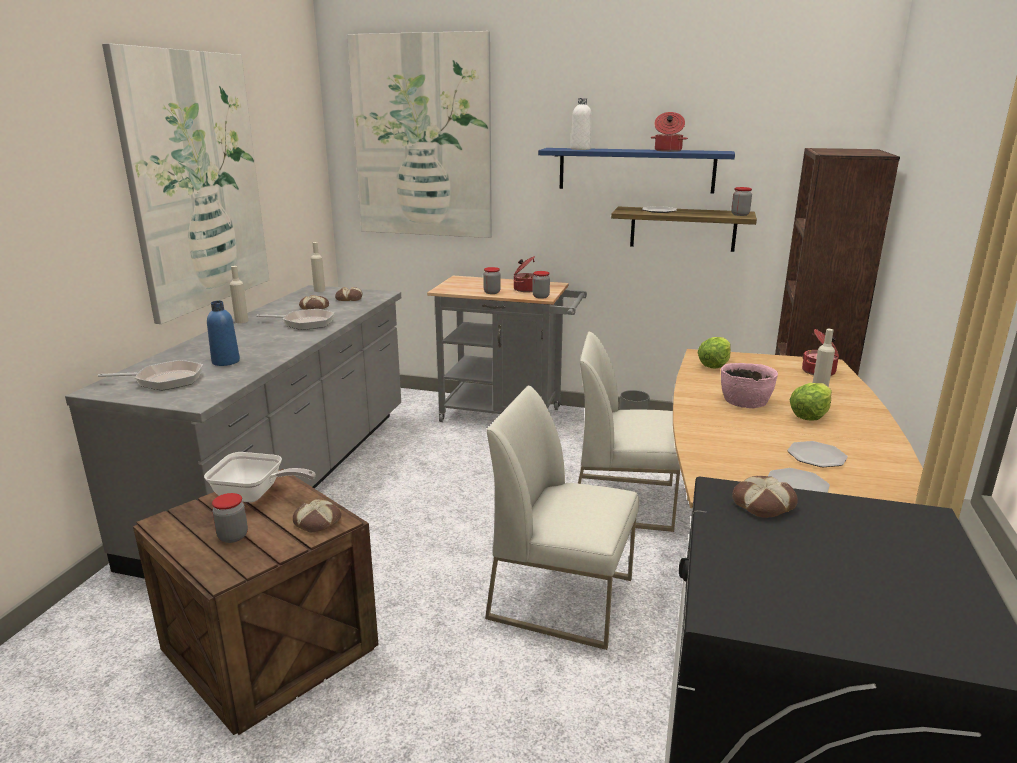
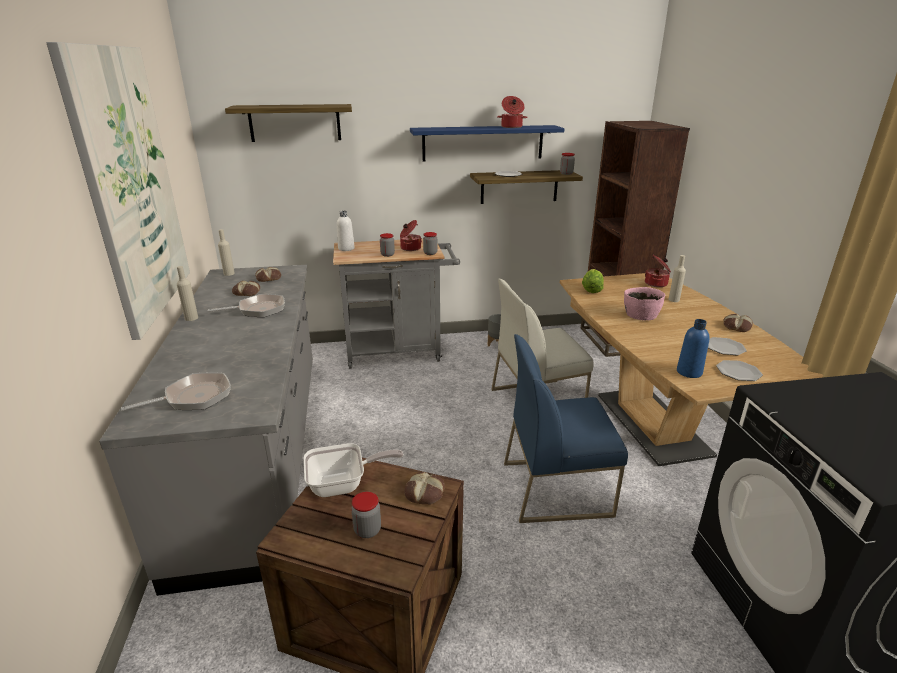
camera: 25 degrees left, 5 degrees up
blue bottle [207,301,240,366] -> blue bottle moved to [677,319,709,378]
picture [347,31,492,238] -> shelf [225,104,352,142]
white chair [485,386,639,650] -> blue chair [504,334,628,523]
white bottle [571,98,592,150] -> white bottle moved to [337,211,355,251]
bread [732,476,798,518] -> bread moved to [724,314,753,332]
lettuce [790,383,832,421] -> none

